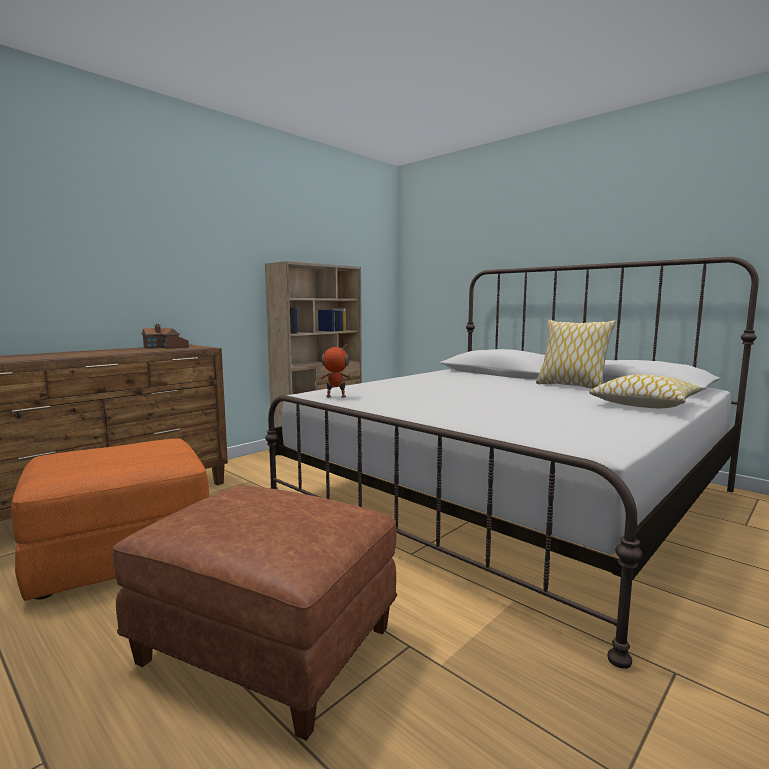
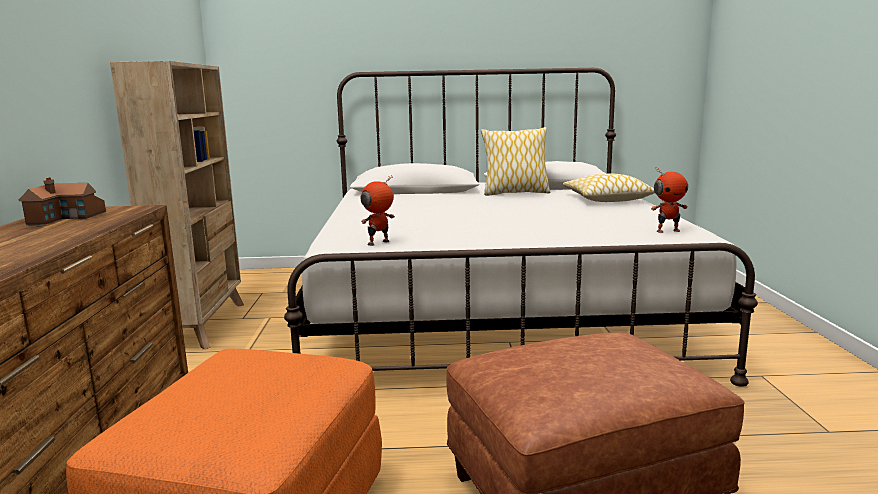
camera: 45 degrees left, 5 degrees up
none -> toy robot [651,168,688,233]

